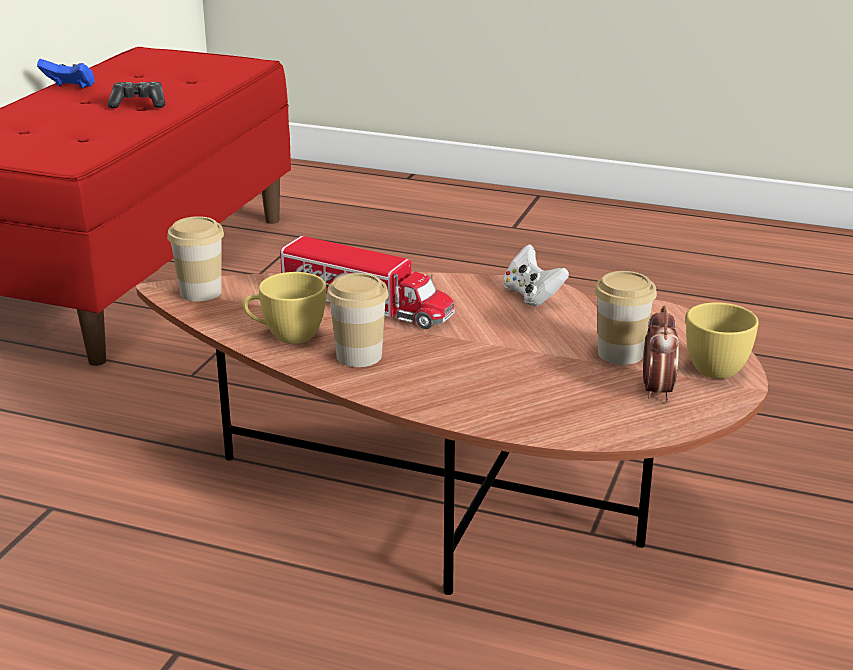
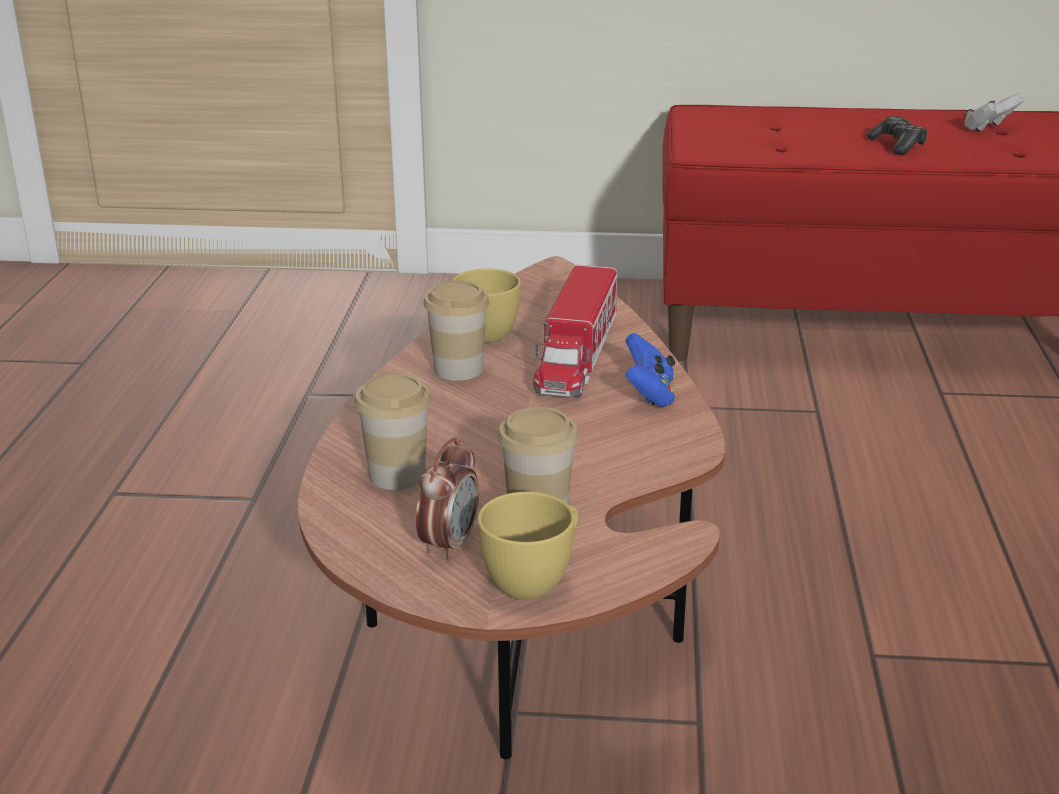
camera: 75 degrees right, 0 degrees up
blue game controller [37,59,95,89] -> blue game controller moved to [625,333,675,407]
cup [167,216,224,301] -> cup moved to [354,374,431,490]
white game controller [503,245,569,306] -> white game controller moved to [964,93,1025,132]
alarm clock [643,306,678,402] -> alarm clock turned 60 degrees counterclockwise [416,438,479,561]

